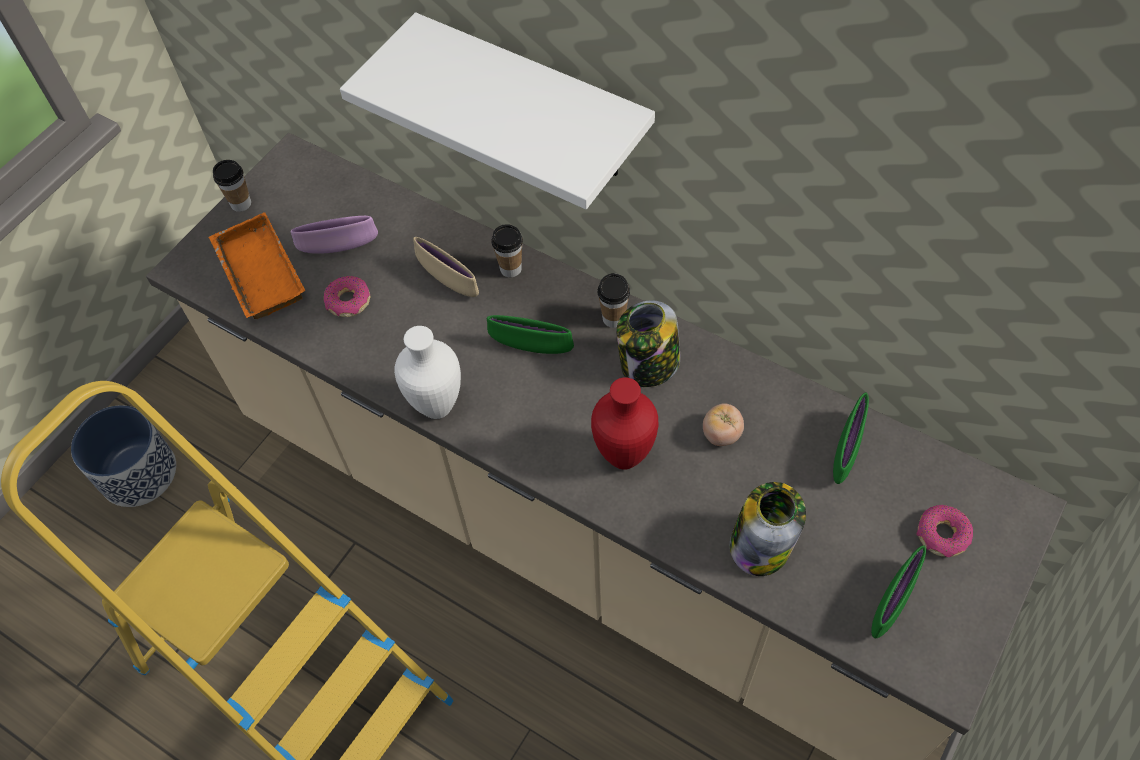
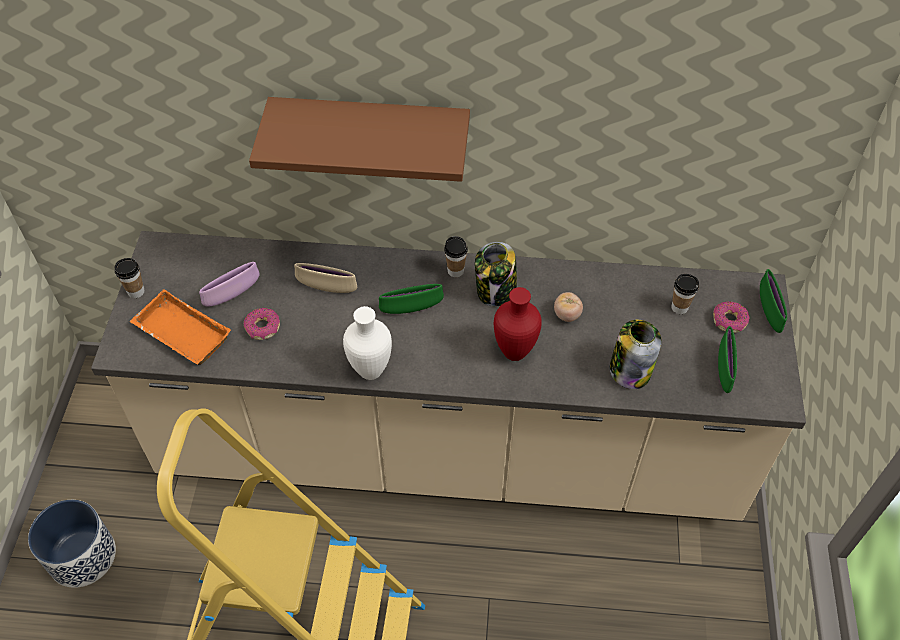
camera: 30 degrees left, 5 degrees down
white shelf [340,12,655,209] -> brown shelf [249,97,470,182]
cup [492,224,523,277] -> cup moved to [671,274,699,314]
green bowl [833,393,869,484] -> green bowl moved to [760,269,787,333]

